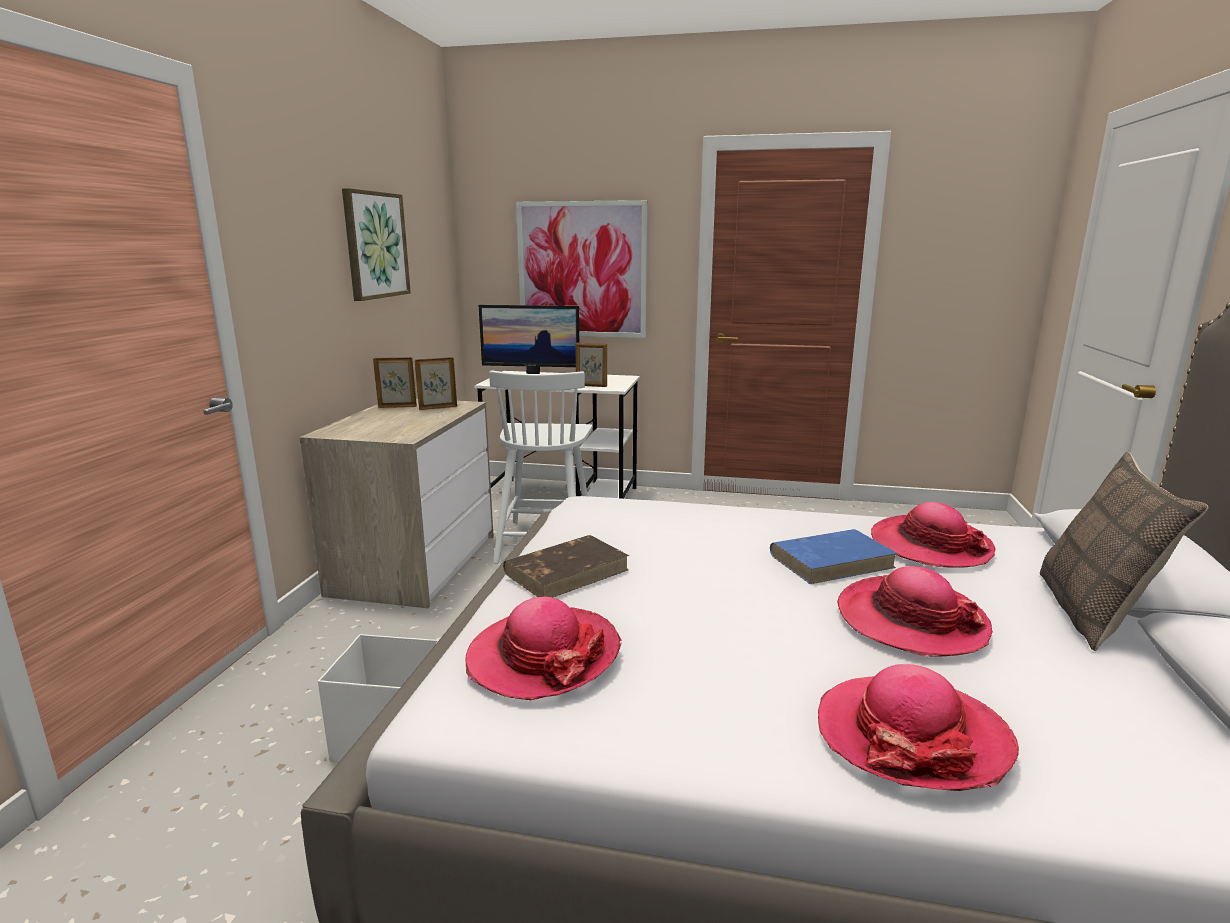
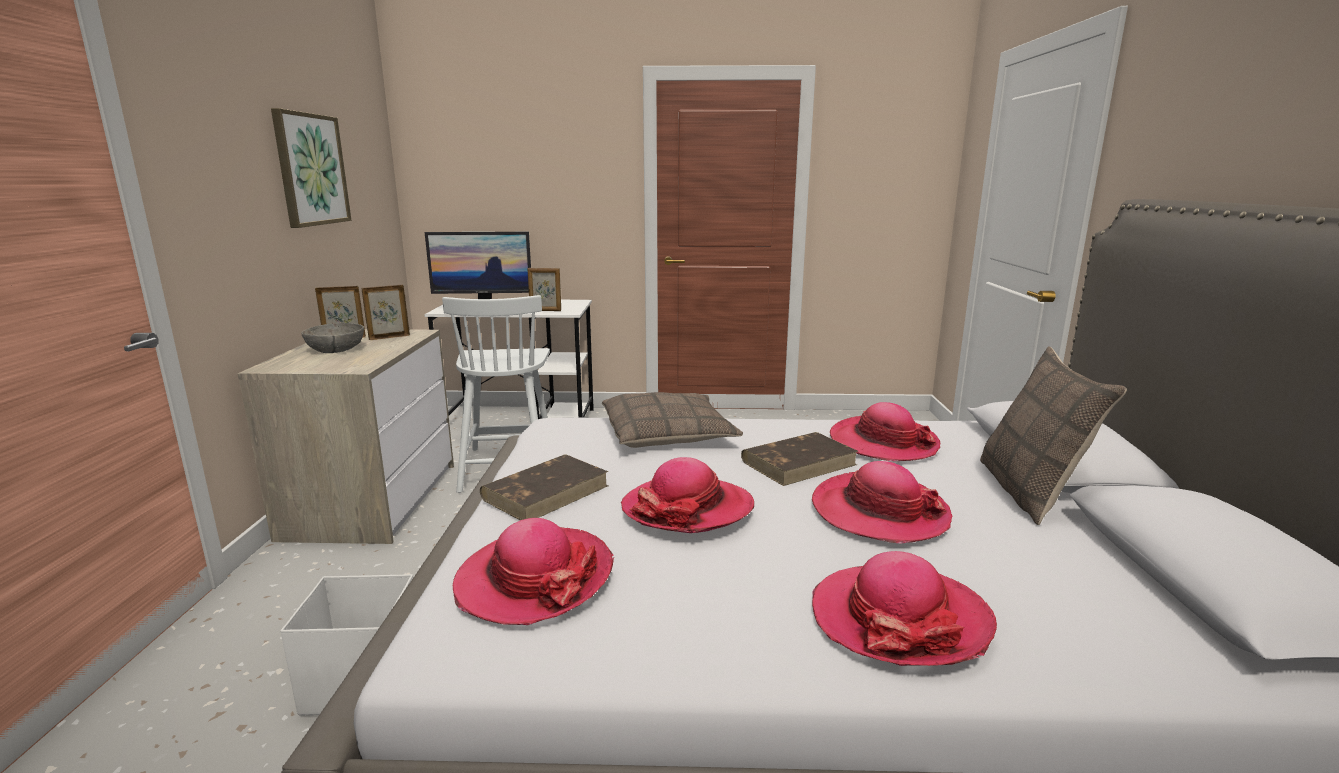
camera: 10 degrees left, 0 degrees up
picture [516,200,647,338] -> none
blue book [770,529,898,584] -> brown book [741,432,858,486]
none -> grey bowl [301,323,364,353]
none -> pillow [602,392,743,448]
none -> hat [621,457,754,533]

